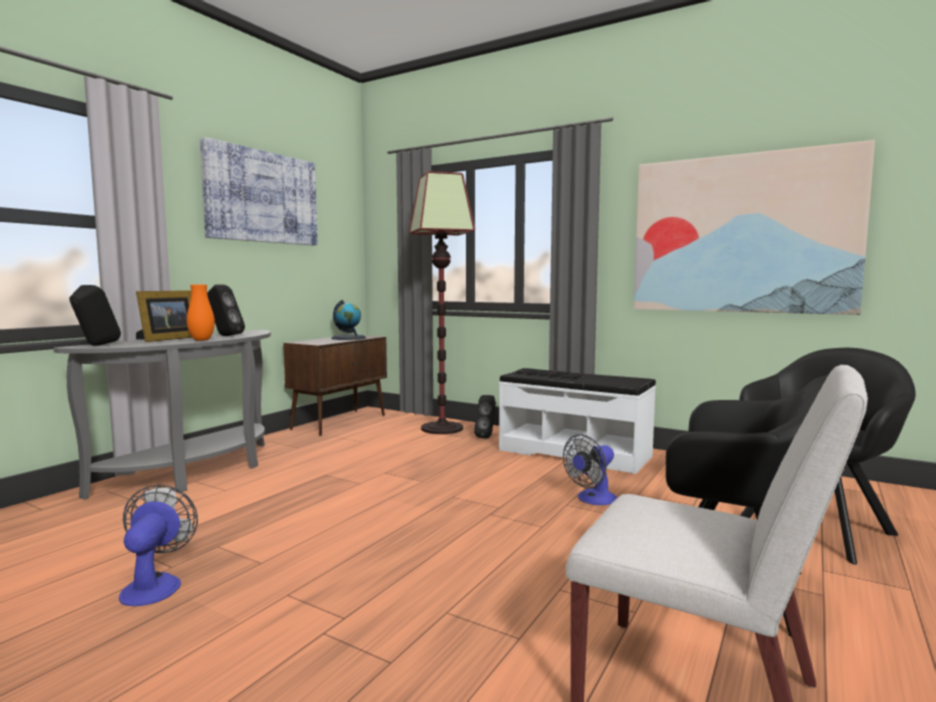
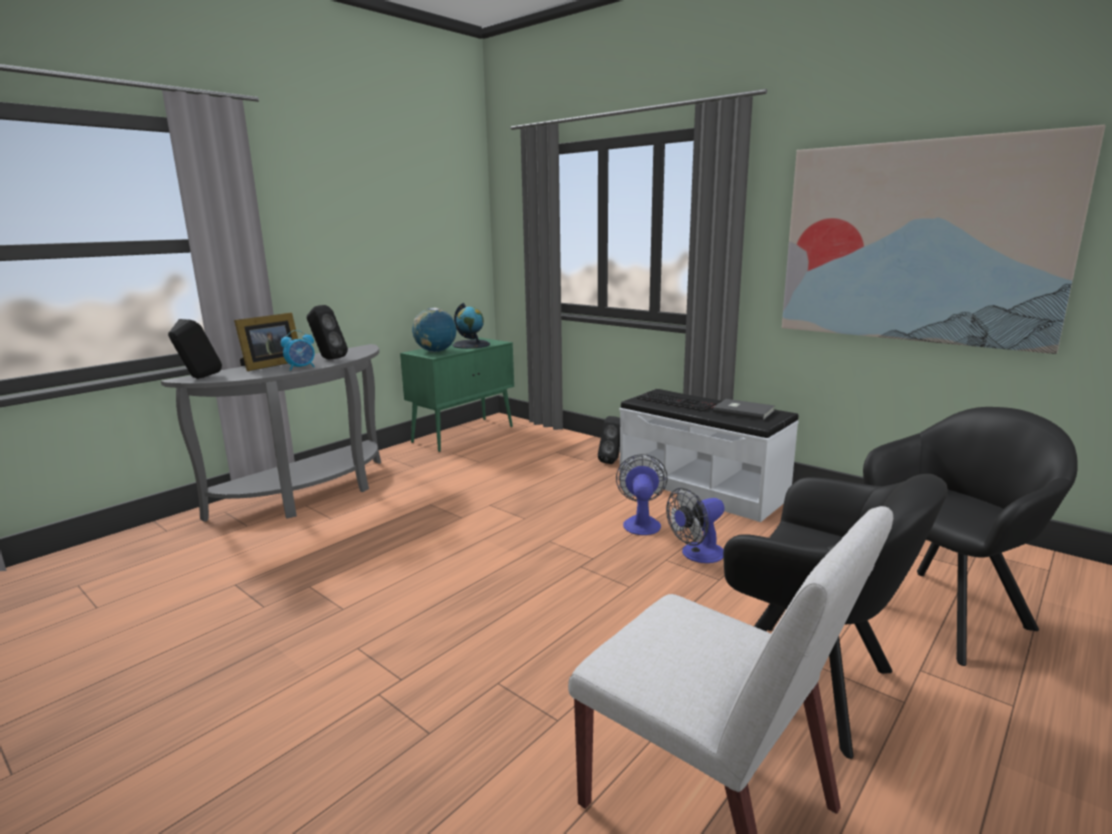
camera: 10 degrees right, 10 degrees up
fan [119,485,198,606] -> fan moved to [616,454,668,535]
orange vase [187,285,215,341] -> alarm clock [281,330,315,371]
picture [200,137,318,245] -> none
brown cabinet [283,335,387,436] -> green cabinet [400,338,514,452]
floor lamp [409,171,475,434] -> none
none -> globe [412,308,456,352]
none -> grey book [713,399,775,420]

